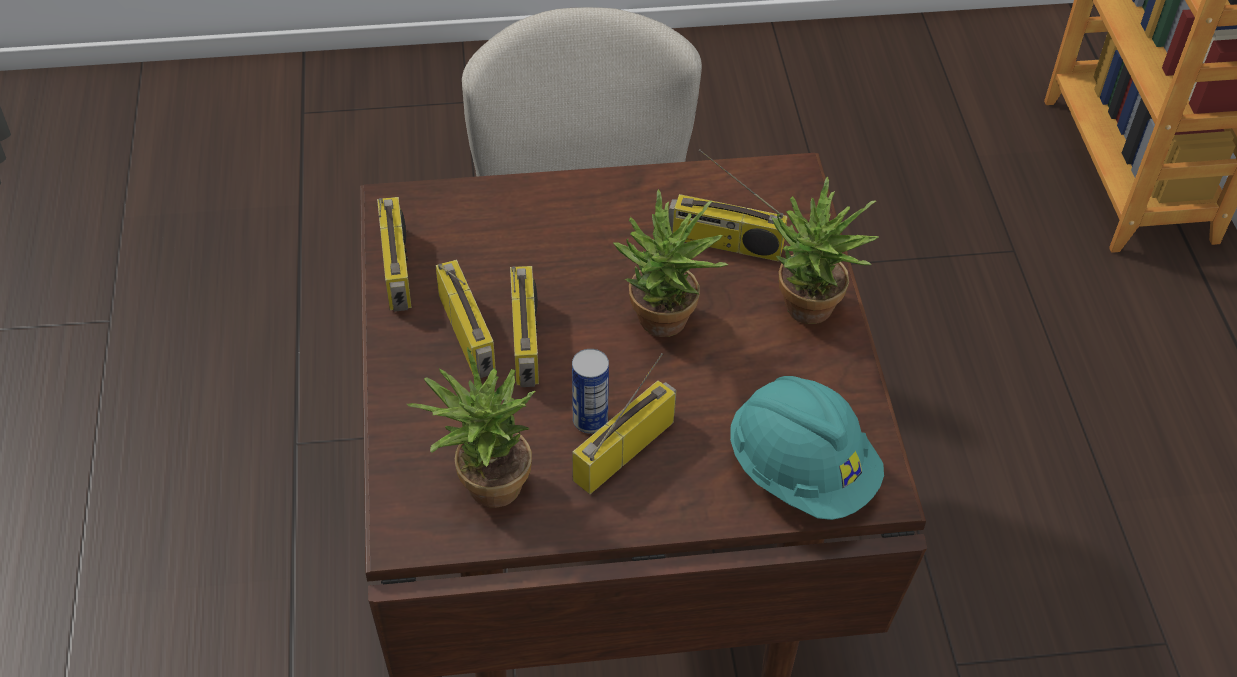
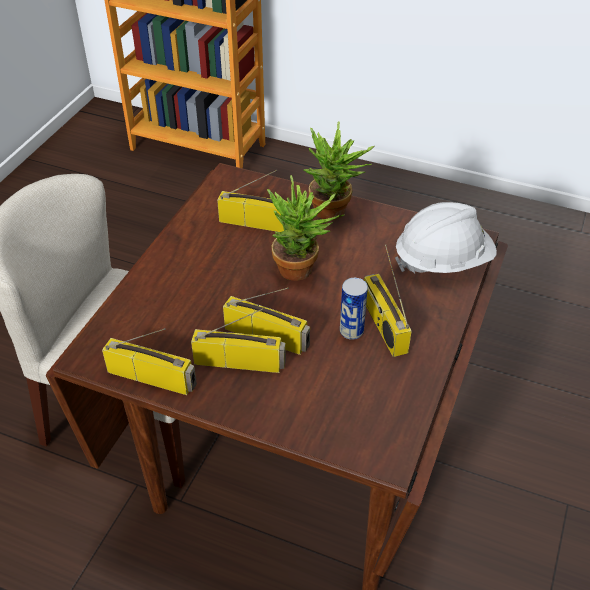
camera: 60 degrees left, 5 degrees down
potted plant [407,347,536,508] -> none
radio [669,149,788,261] -> radio turned 120 degrees counterclockwise [217,170,288,232]
turquoise hard hat [730,376,884,520] -> white hard hat [395,202,497,274]

